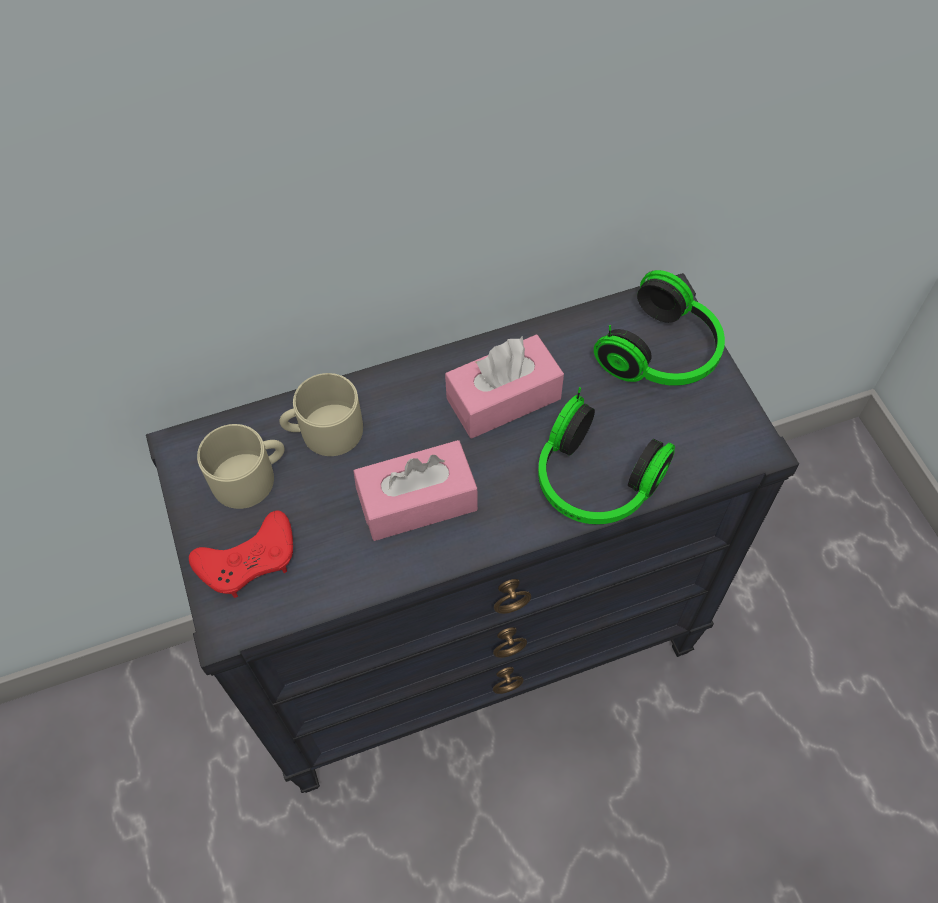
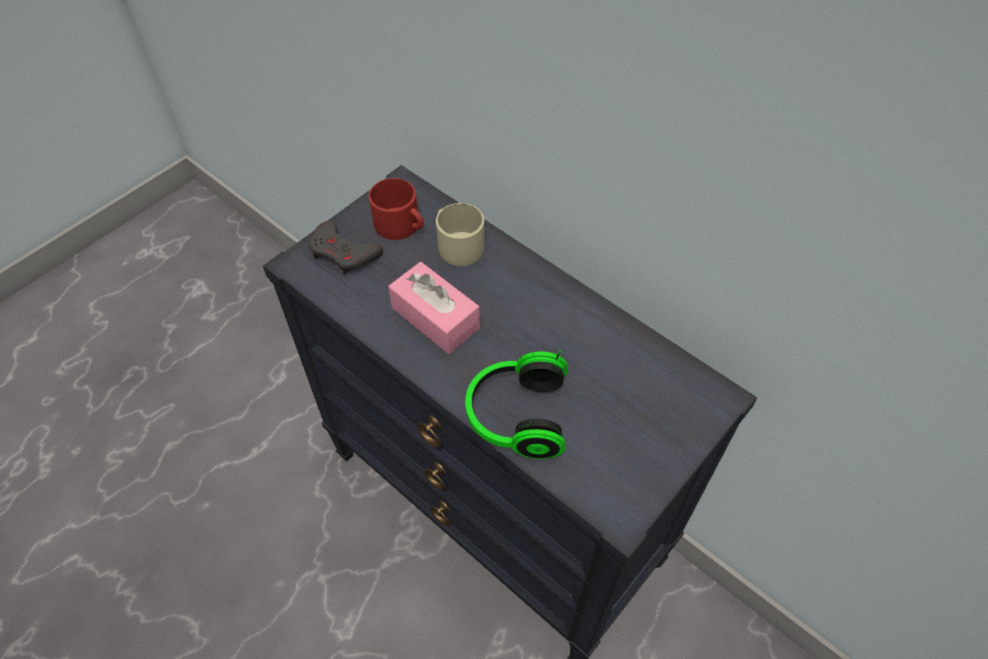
camera: 60 degrees right, 5 degrees down
red game controller [189,511,293,598] -> grey game controller [309,221,383,275]
beige mug [197,424,284,509] -> red mug [369,178,424,240]
pink tissue box [445,335,564,439] -> none
headphones [594,270,725,386] -> none

